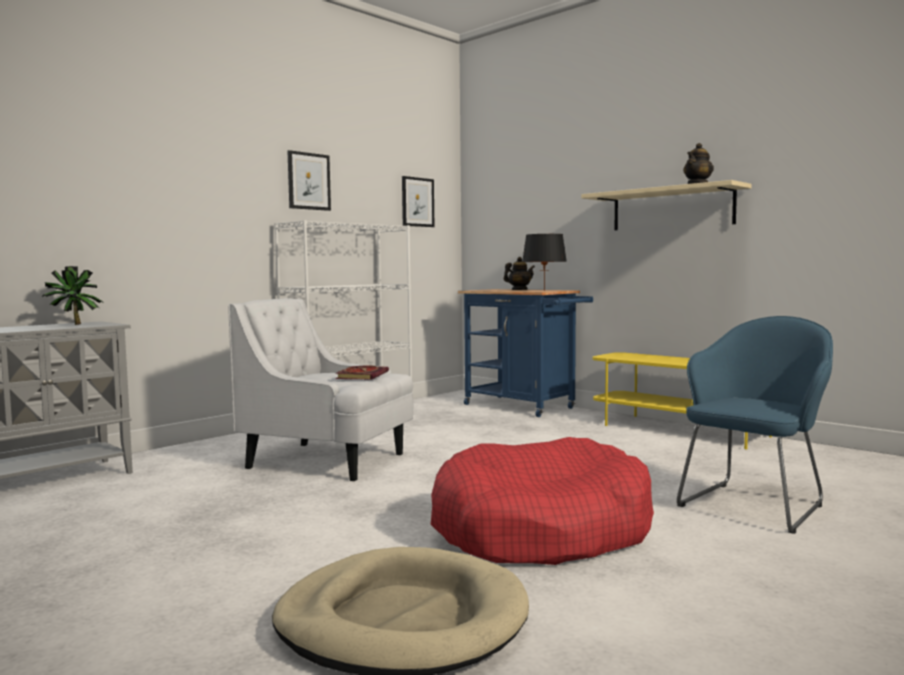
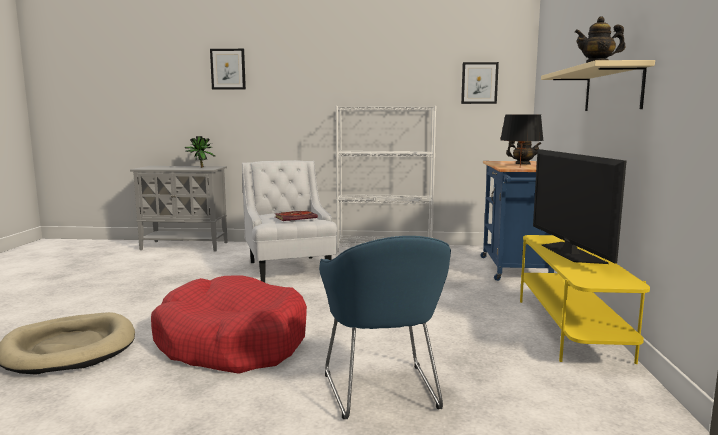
camera: 50 degrees right, 5 degrees up
picture [287,150,331,211] -> picture moved to [210,49,246,90]
blue armchair [677,316,833,534] -> blue armchair turned 75 degrees clockwise [319,236,451,419]
none -> television [533,149,626,264]

